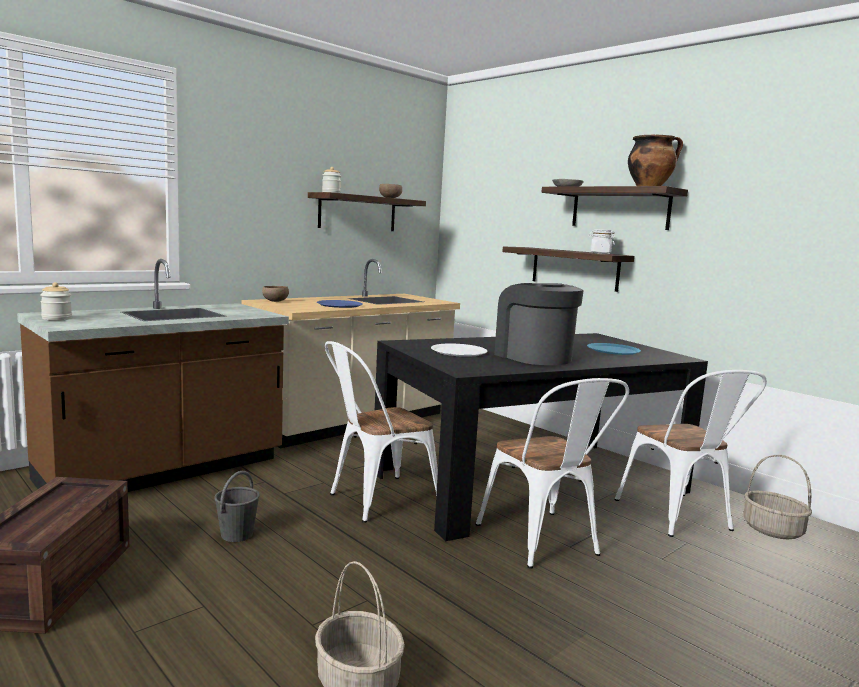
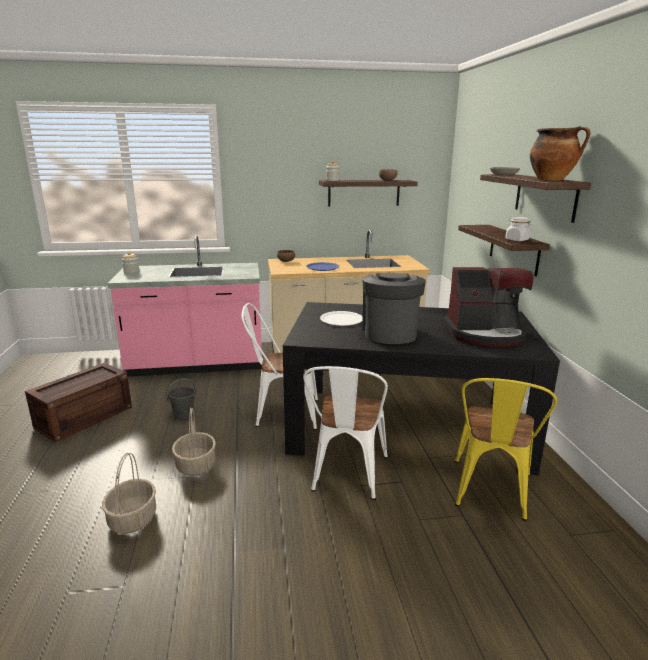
camera: 35 degrees right, 10 degrees up
brown counter [17,259,289,492] -> pink counter [107,236,262,377]
blue plate [587,343,641,355] -> coffee machine [443,267,533,347]
white chair [614,370,767,537] -> yellow chair [455,378,557,521]
basket [743,455,812,539] -> basket moved to [172,408,216,476]

